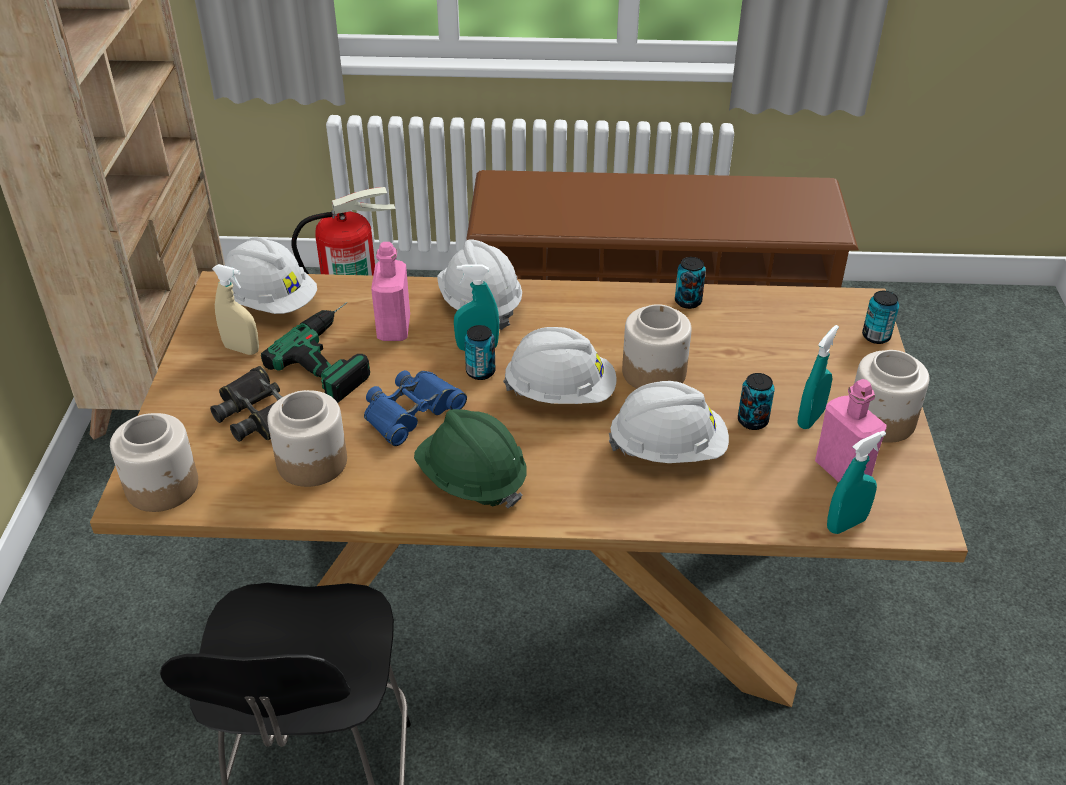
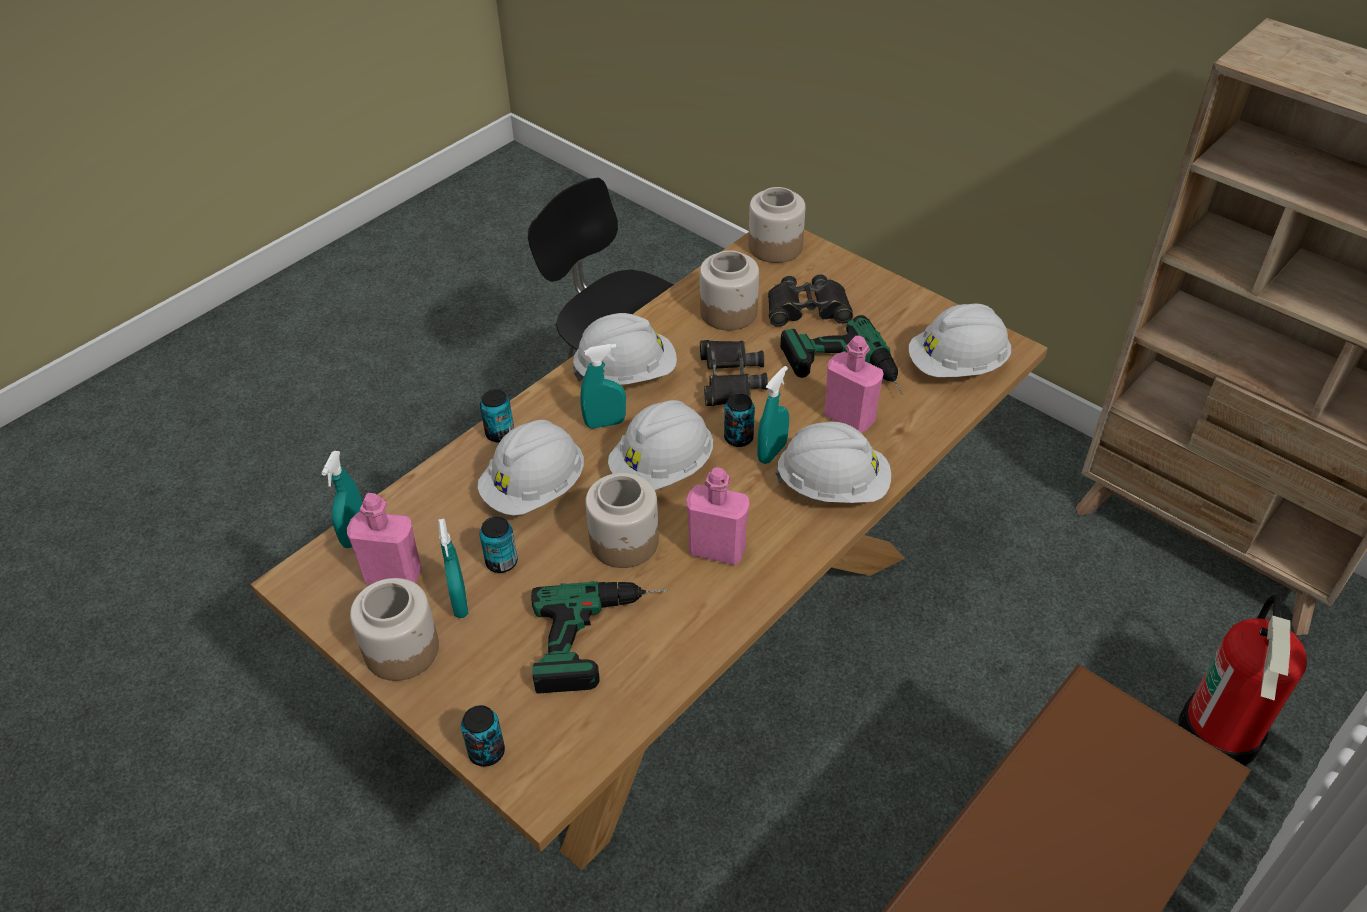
camera: 130 degrees right, 5 degrees up
beige spray bottle [212,264,259,355] -> none
blue binoculars [364,370,467,446] -> black binoculars [700,340,768,406]
green hard hat [414,409,526,508] -> white hard hat [573,313,677,385]
can [675,257,706,309] -> can moved to [480,389,514,443]
none -> power drill [531,581,669,694]
none -> turquoise spray bottle [580,344,626,429]
none -> pink bottle [686,467,750,565]

